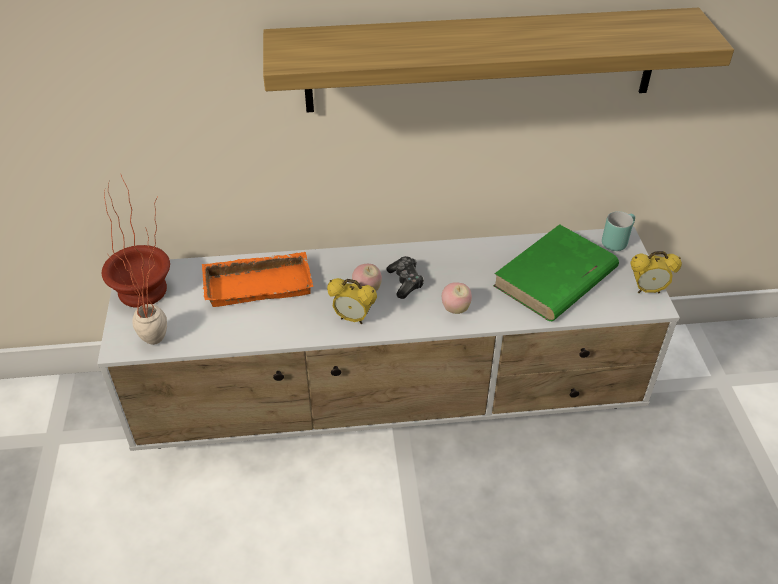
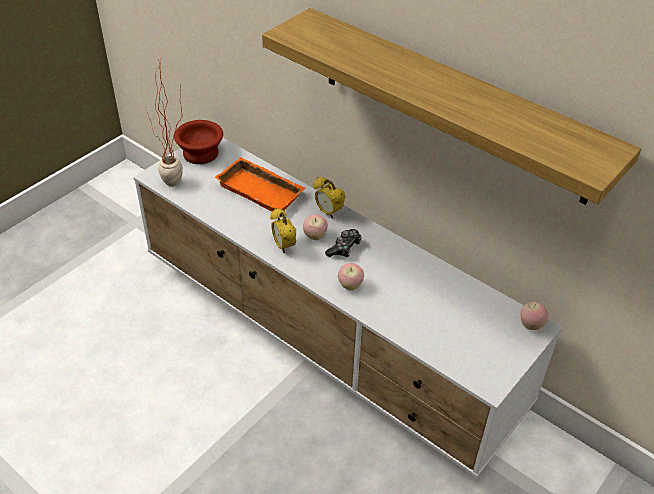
camera: 45 degrees right, 0 degrees up
green book [493,224,619,321] -> none
turquoise mug [602,211,635,251] -> apple [520,302,548,330]
alarm clock [630,251,682,293] -> alarm clock moved to [313,177,346,218]

